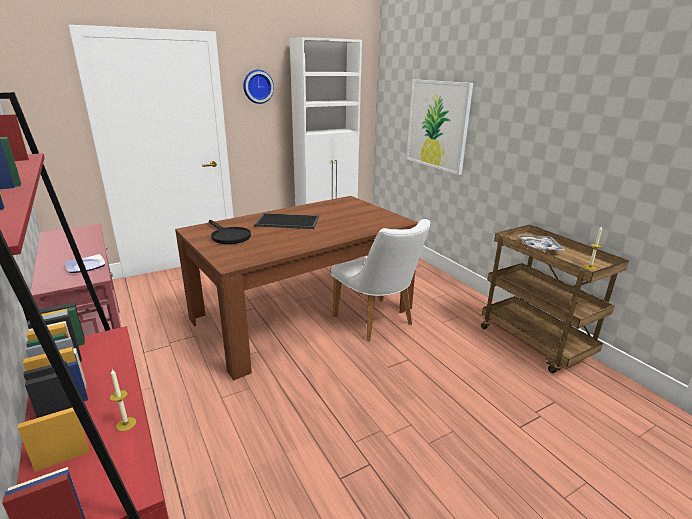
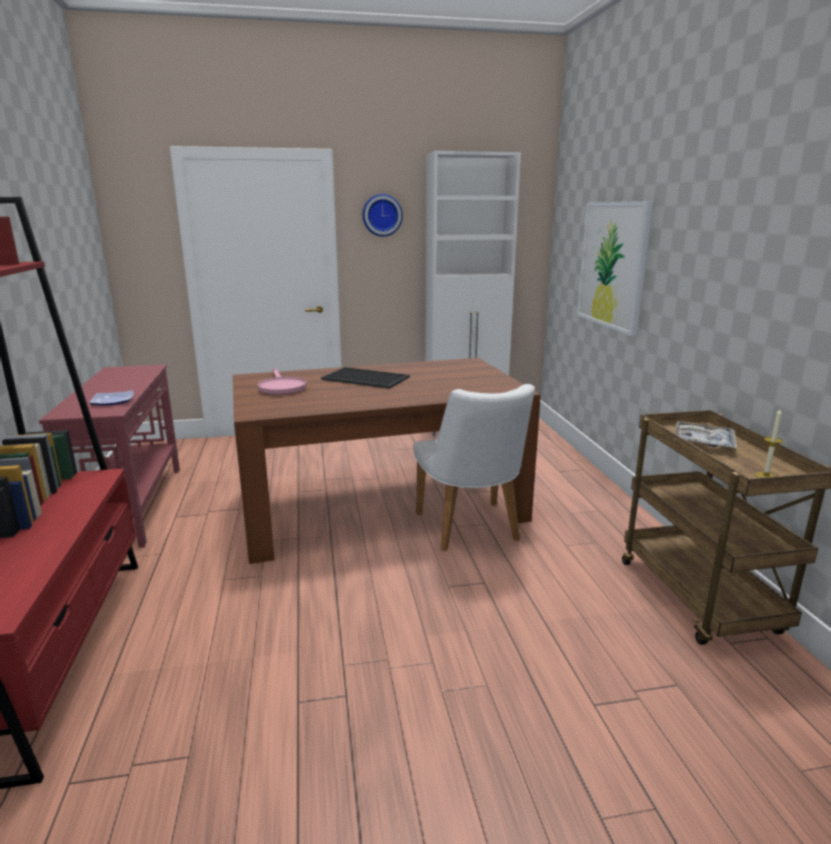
camera: 20 degrees right, 5 degrees down
candle [110,369,136,432] -> none
black frying pan [209,220,251,244] -> pink frying pan [258,368,307,395]

